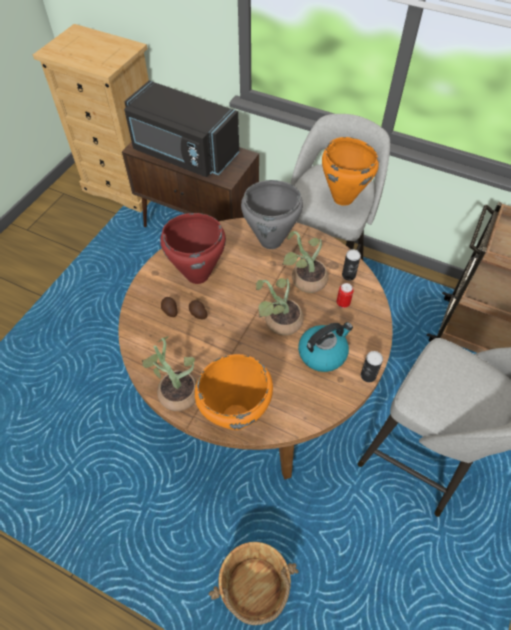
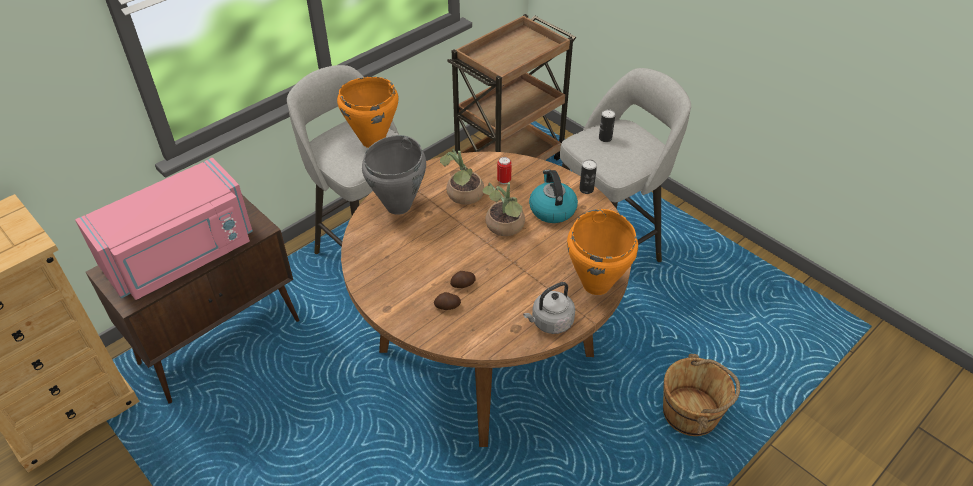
camera: 70 degrees left, 10 degrees down
black microwave [124,80,239,177] -> pink microwave [75,158,253,300]
potted plant [142,336,197,411] -> grey kettle [523,282,575,334]
red cooking pot [160,213,226,284] -> none
can [342,249,361,281] -> can moved to [599,109,615,142]

